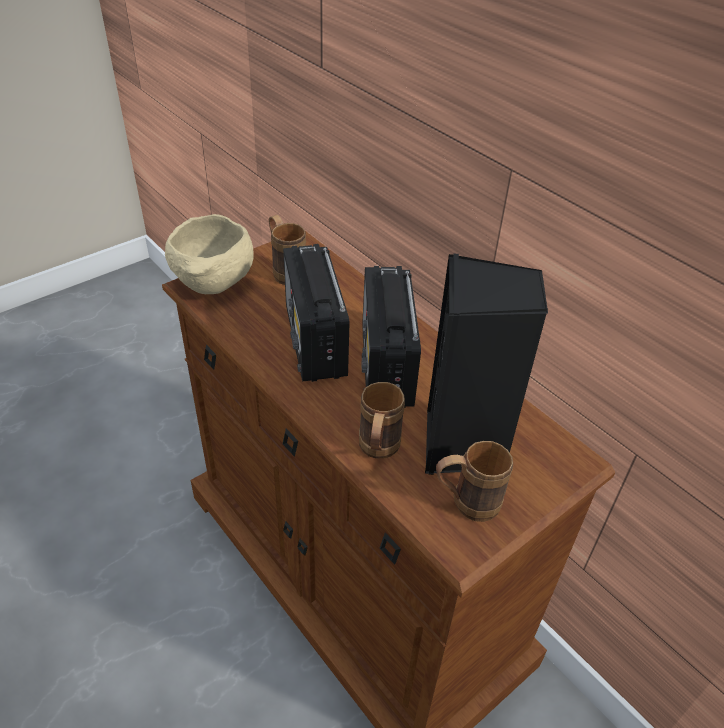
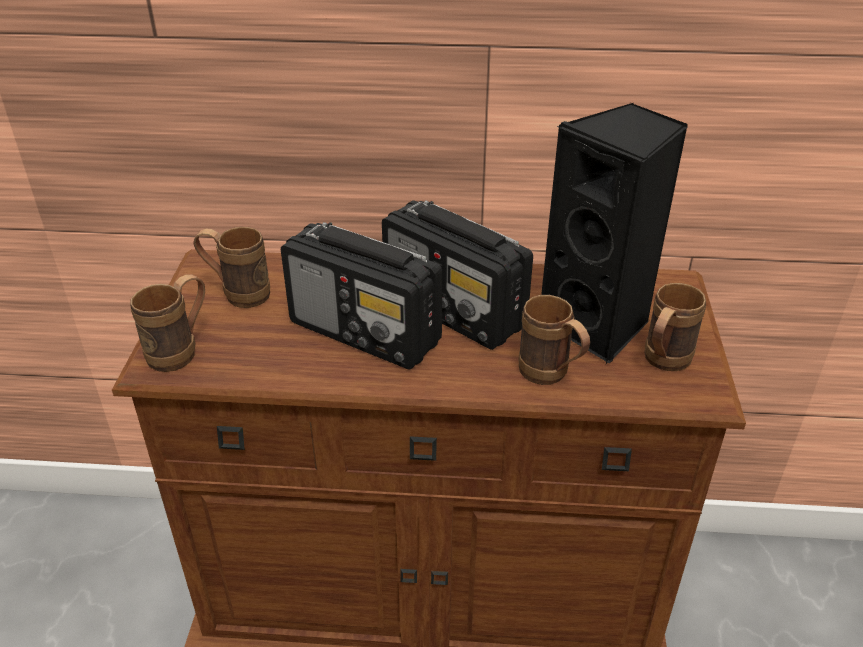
camera: 45 degrees left, 5 degrees down
beige bowl [165,214,254,294] -> brown mug [130,274,205,372]

